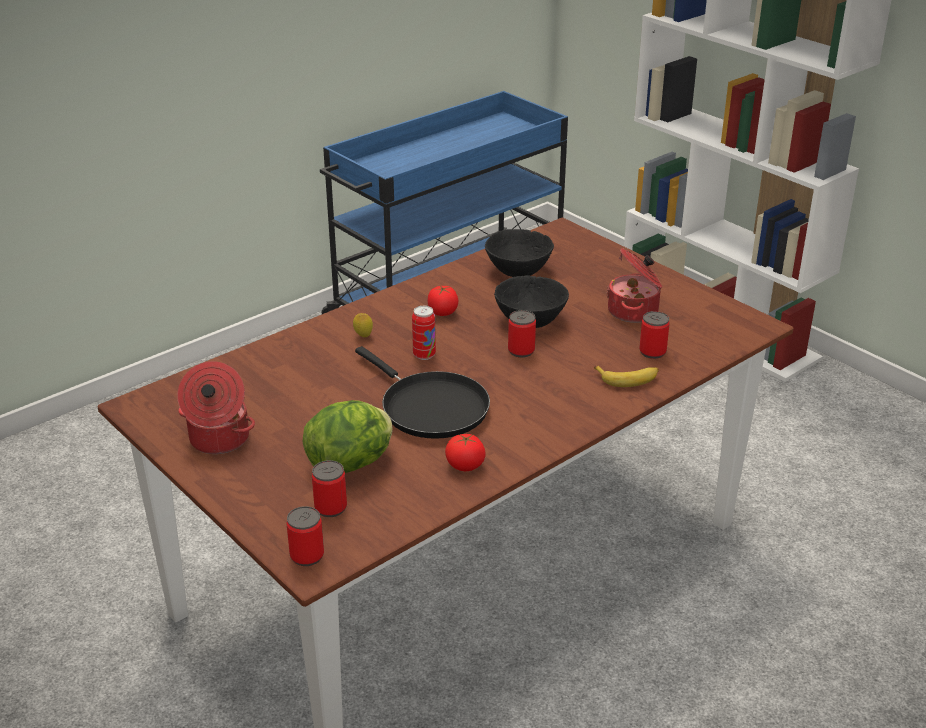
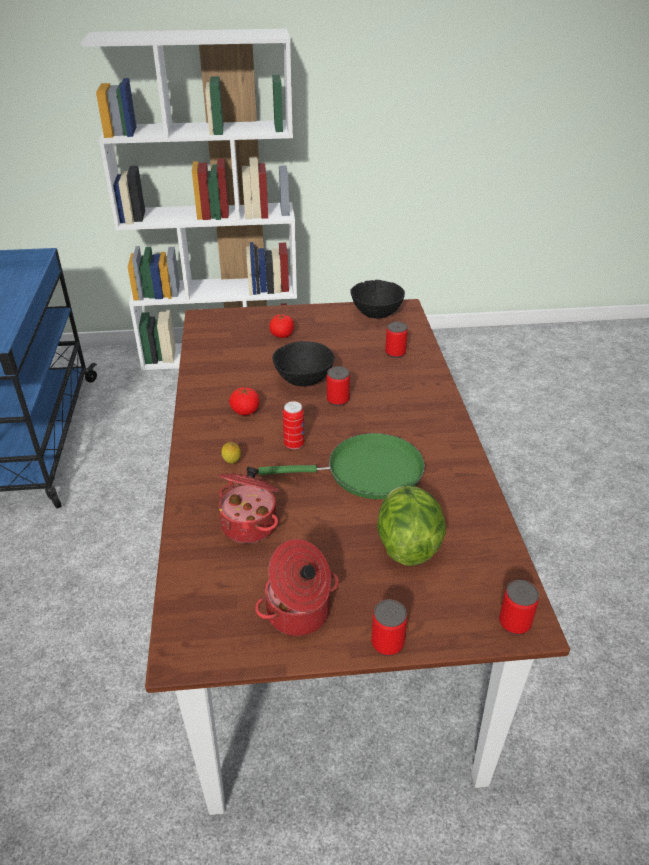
camera: 55 degrees left, 5 degrees up
can [312,460,347,517] -> can moved to [371,599,407,656]
black frying pan [355,346,490,439] -> green frying pan [258,433,425,499]
tomato [445,434,485,471] -> tomato moved to [269,314,294,338]
black bowl [485,229,554,277] -> black bowl moved to [350,280,405,318]
banana [594,366,659,387] -> none
cooking pot [607,248,662,323] -> cooking pot moved to [218,466,280,544]

